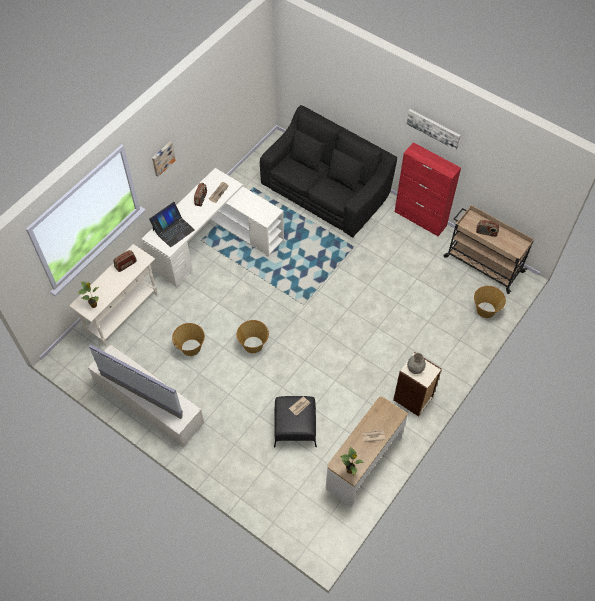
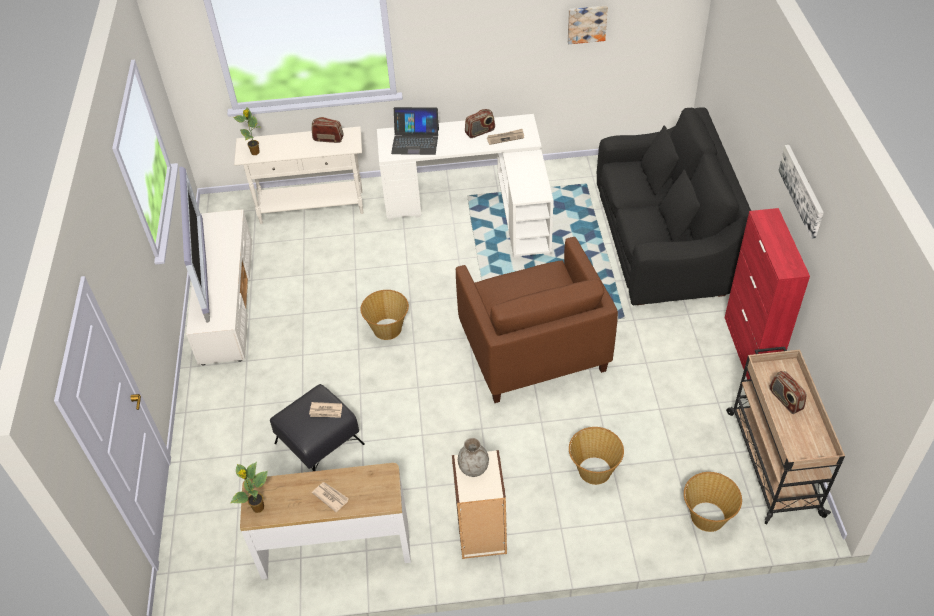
camera: 50 degrees right, 10 degrees down
picture [152,142,176,177] -> picture moved to [568,6,608,44]
basket [172,323,205,356] -> basket moved to [569,427,624,485]
none -> brown armchair [456,237,618,403]

